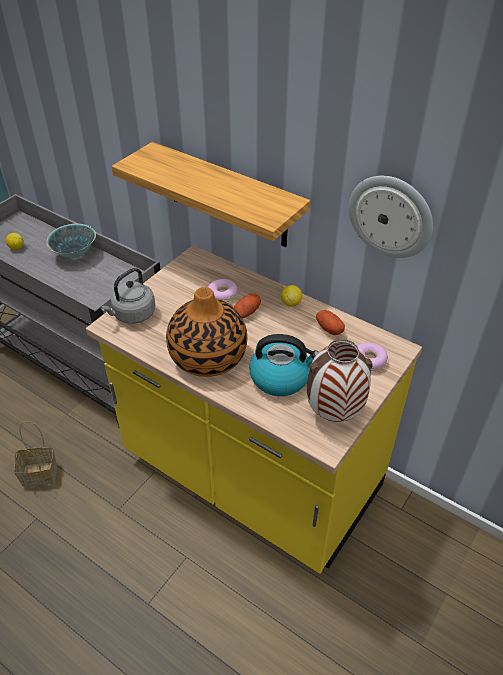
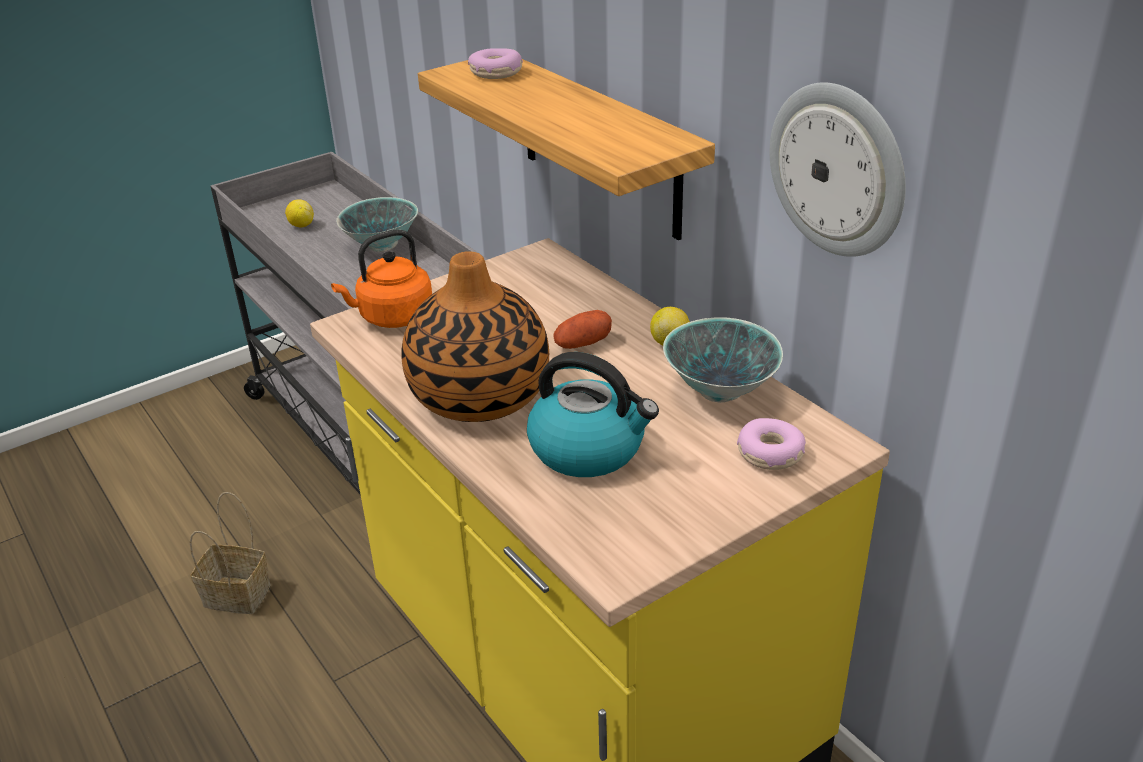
camera: 20 degrees right, 10 degrees down
grey kettle [100,268,155,324] -> orange kettle [331,229,432,328]
donut [208,279,238,302] -> donut moved to [468,48,523,79]
vase [307,339,373,422] -> none
potato [316,310,345,335] -> bowl [663,317,783,402]

